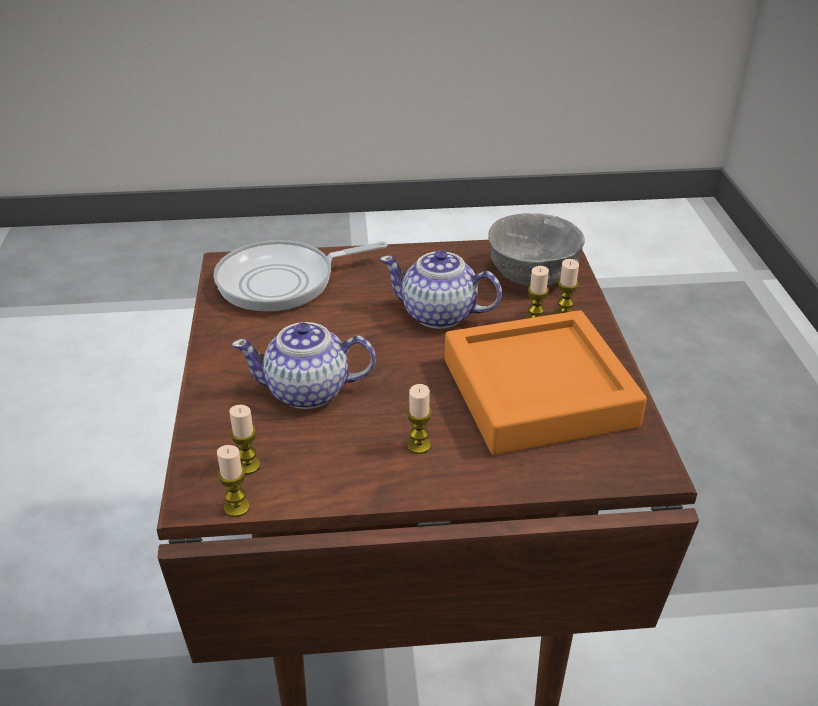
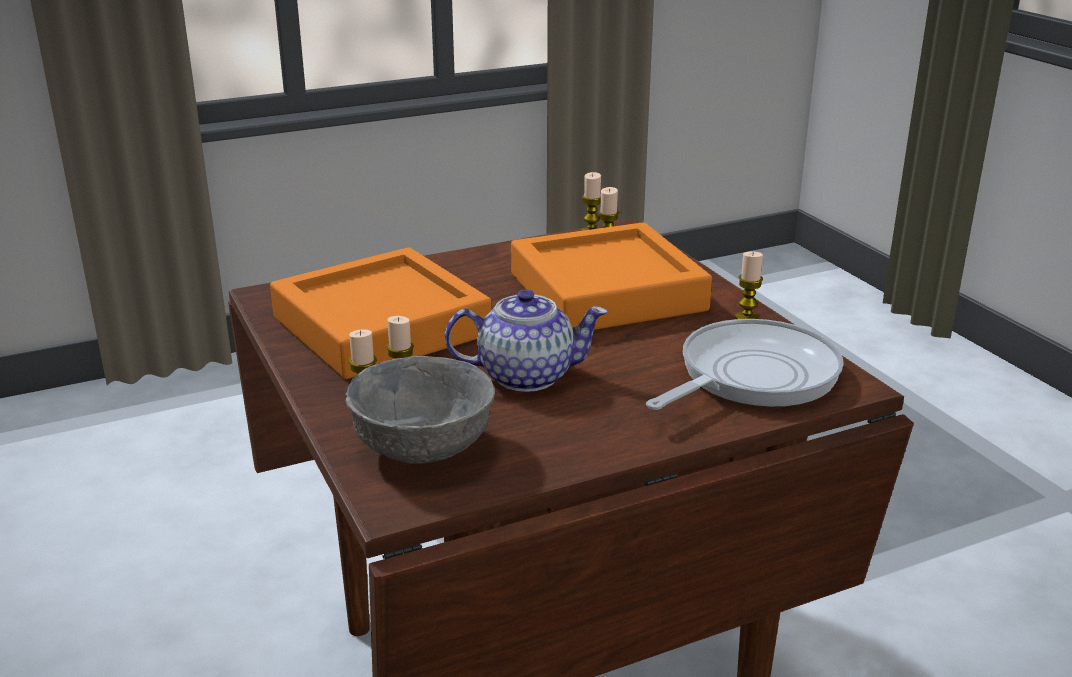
camera: 160 degrees right, 10 degrees down
teapot [232,322,376,409] -> orange tray [511,222,712,330]
candle [407,384,432,454] -> candle moved to [735,251,763,319]

